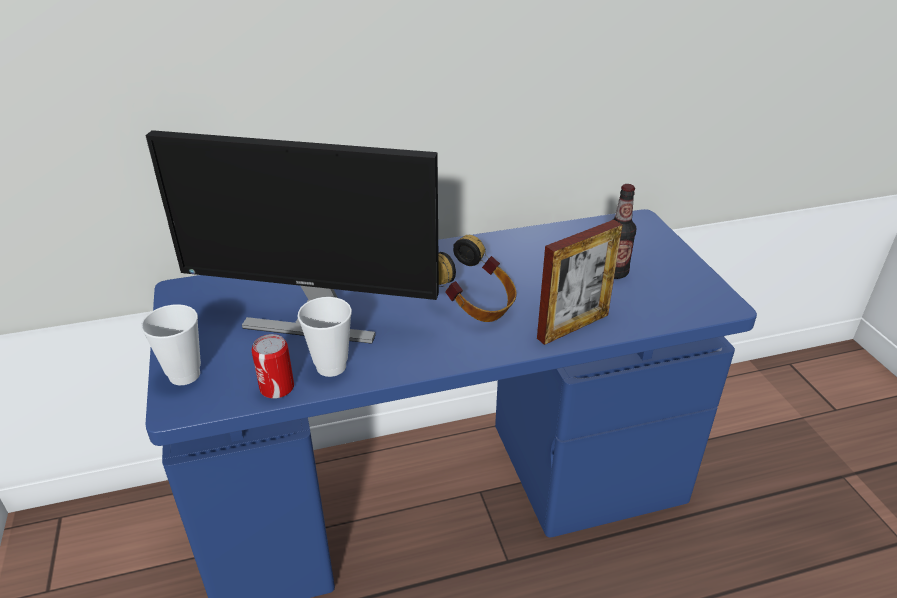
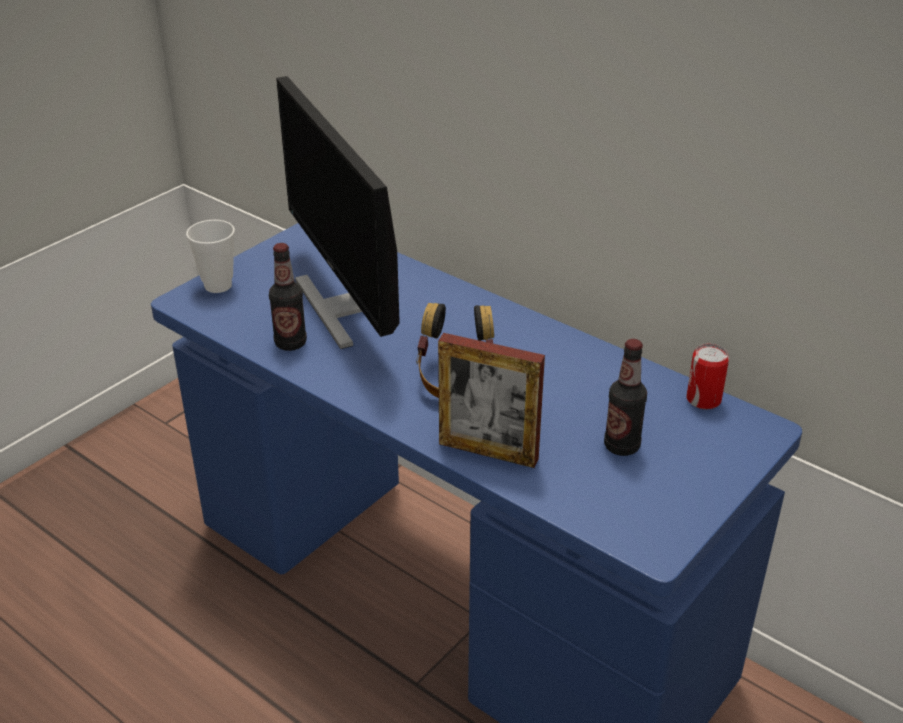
camera: 55 degrees right, 0 degrees up
can [252,334,294,399] -> can moved to [686,344,729,409]
cup [298,297,352,377] -> bottle [269,243,307,351]

